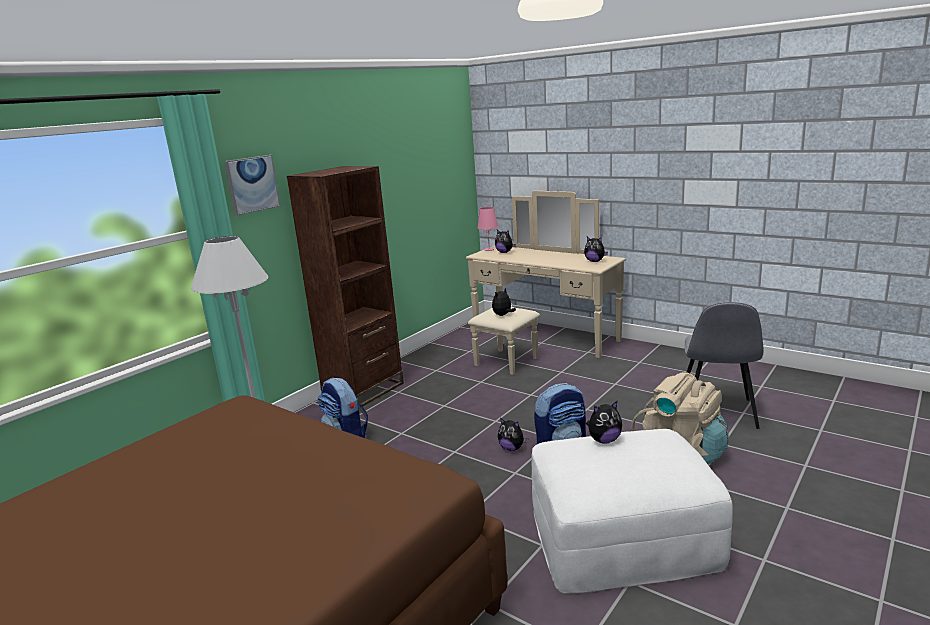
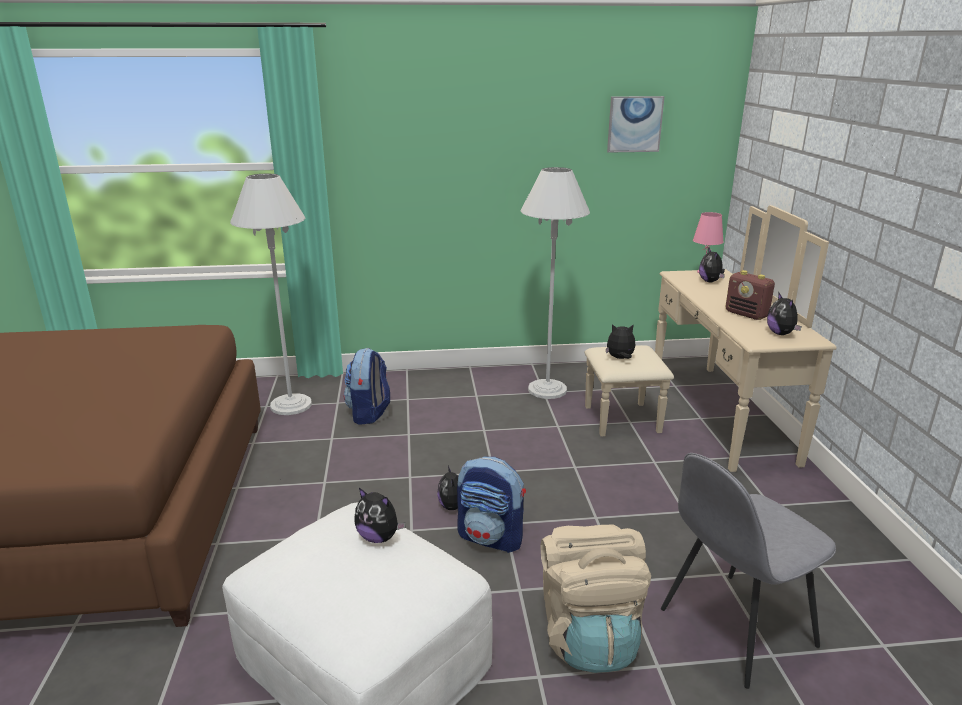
camera: 45 degrees right, 5 degrees up
picture [224,155,281,216] -> picture moved to [607,96,665,153]
brown bookcase [287,166,404,407] -> none
none -> white floor lamp [521,167,590,399]
none -> radio [725,270,775,320]

